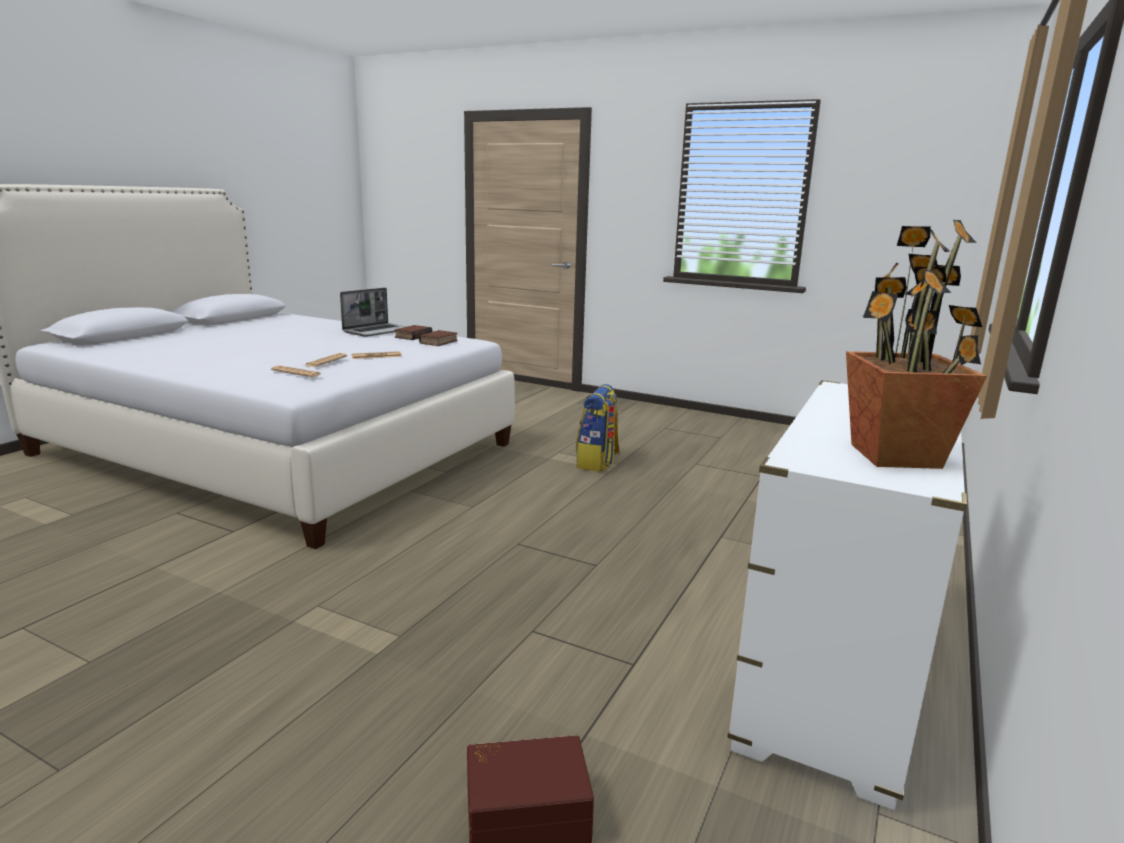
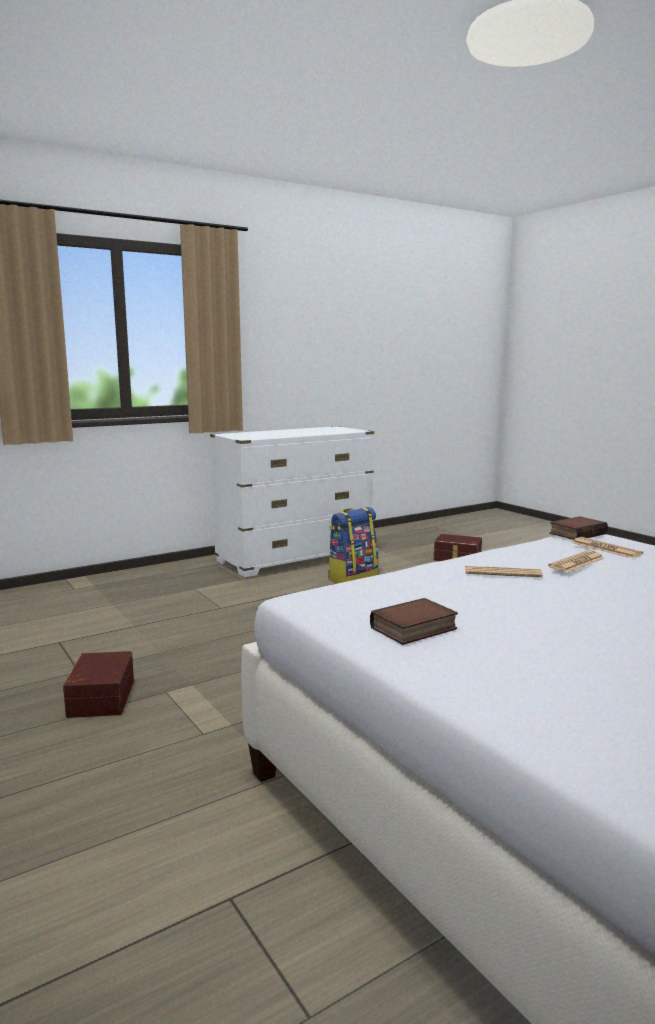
camera: 150 degrees left, 5 degrees down
laptop [340,288,406,337] -> none
book [419,330,458,346] -> book moved to [549,516,608,540]
backpack [576,384,620,472] -> backpack moved to [328,507,379,584]
potted plant [846,220,987,469] -> none
none -> brown storage box [63,651,134,718]

